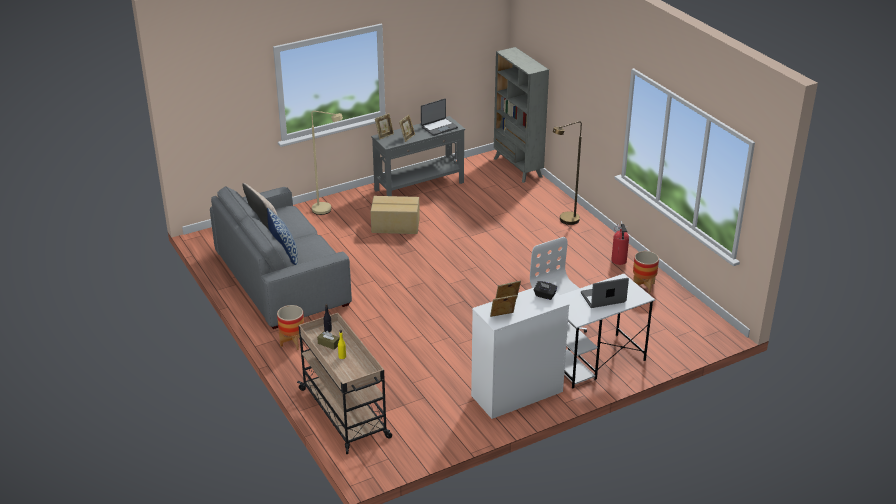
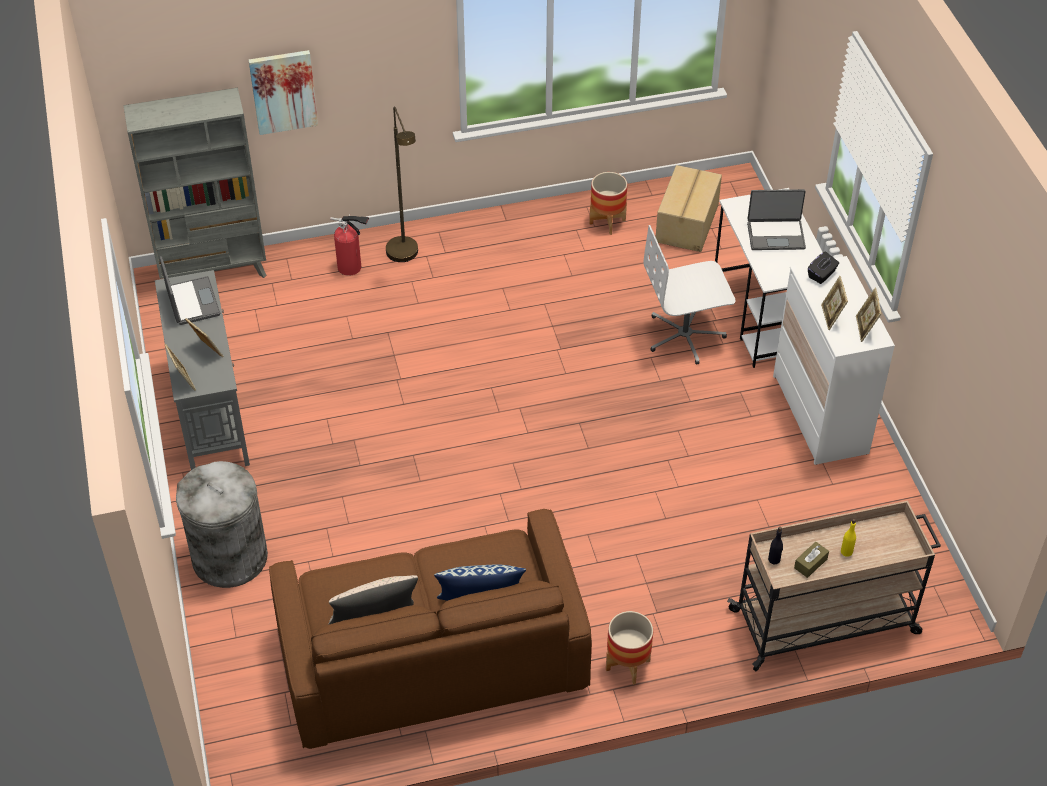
camera: 75 degrees left, 15 degrees up
grey sofa [210,186,352,329] -> brown sofa [269,509,592,749]
beige floor lamp [311,111,343,215] -> grey trash can [176,461,268,588]
cardboard box [371,196,420,234] -> cardboard box moved to [656,165,722,252]
laptop [581,278,629,308] -> laptop turned 90 degrees counterclockwise [747,189,806,250]
fire extinguisher [611,221,629,265] -> fire extinguisher moved to [330,214,369,276]
none -> picture [248,50,318,135]

